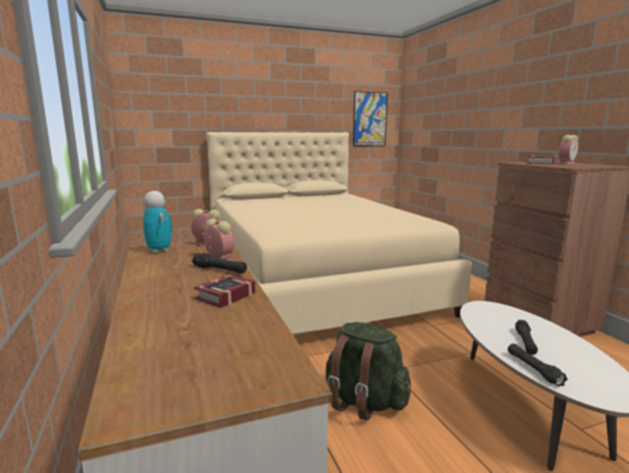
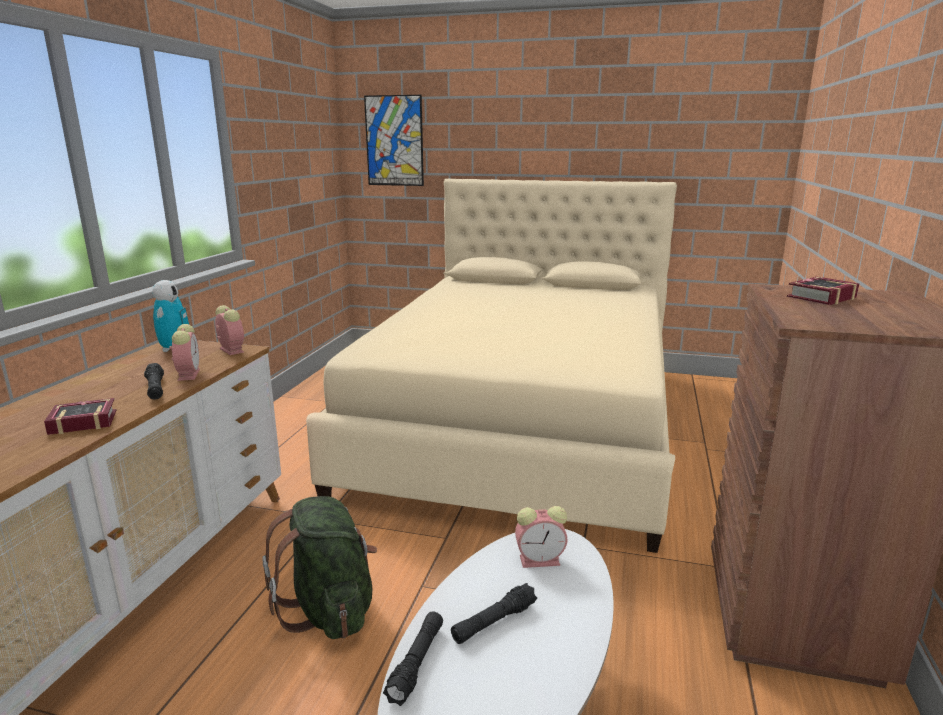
camera: 35 degrees right, 5 degrees up
picture [353,91,388,147] -> picture moved to [364,95,424,186]
alarm clock [558,135,578,164] -> alarm clock moved to [515,506,567,568]

